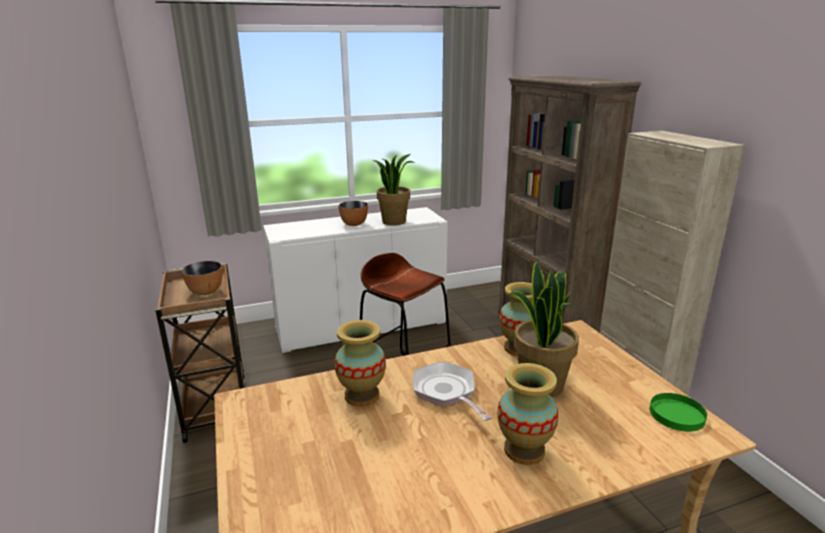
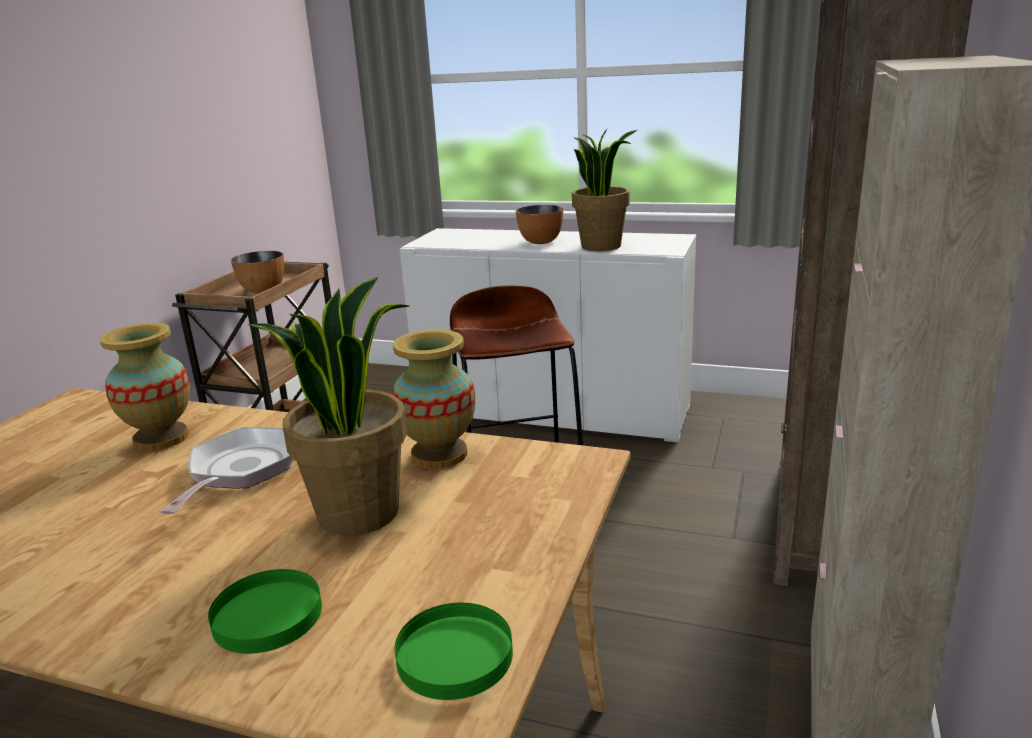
camera: 40 degrees right, 0 degrees up
vase [497,363,558,465] -> none
none -> green plate [208,569,322,654]

